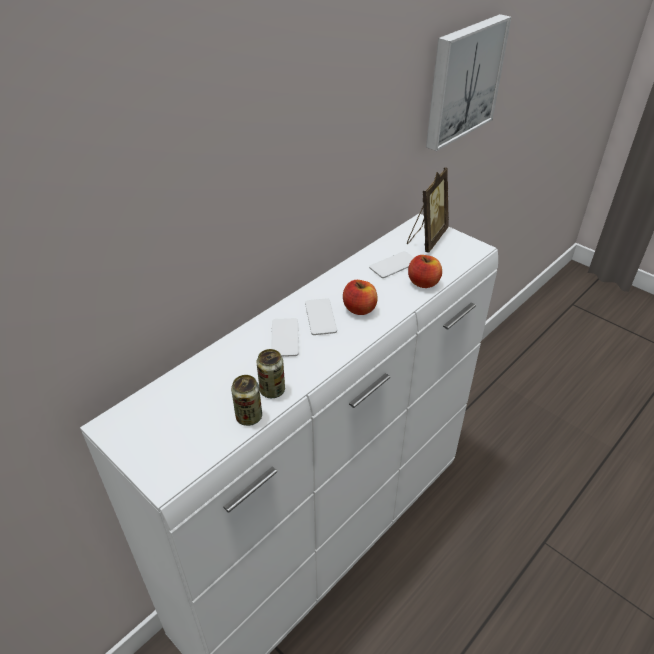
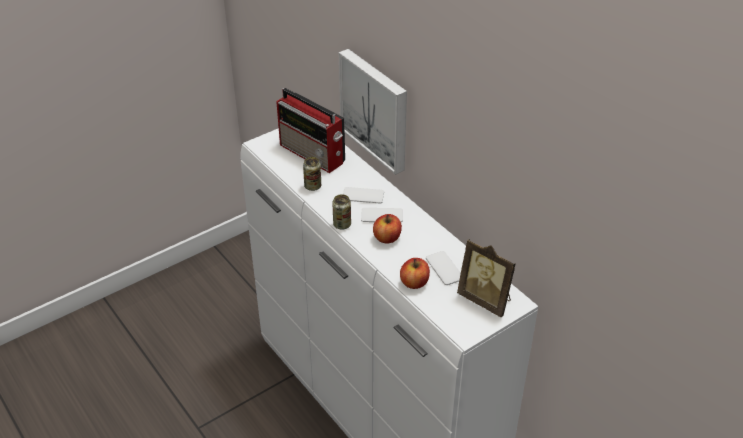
camera: 100 degrees right, 0 degrees up
can [231,375,262,426] -> can moved to [332,194,351,230]
picture [426,14,511,151] -> picture moved to [339,49,407,175]
none -> radio [276,88,345,173]

